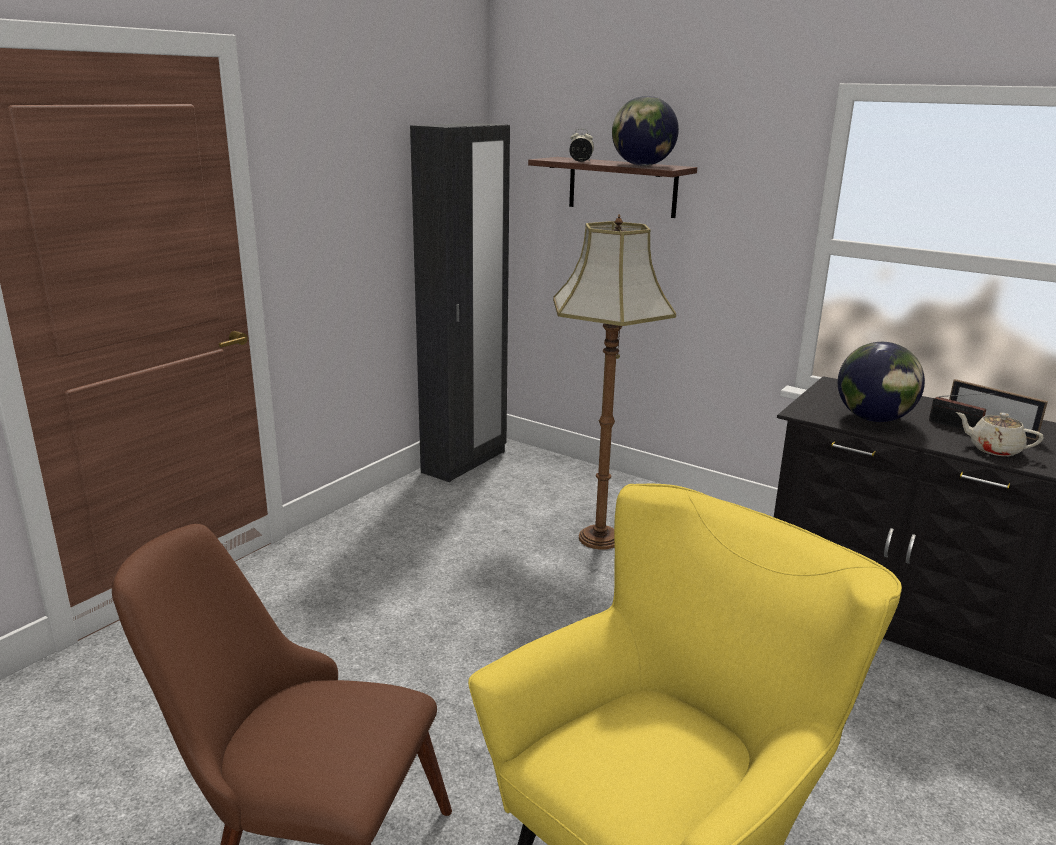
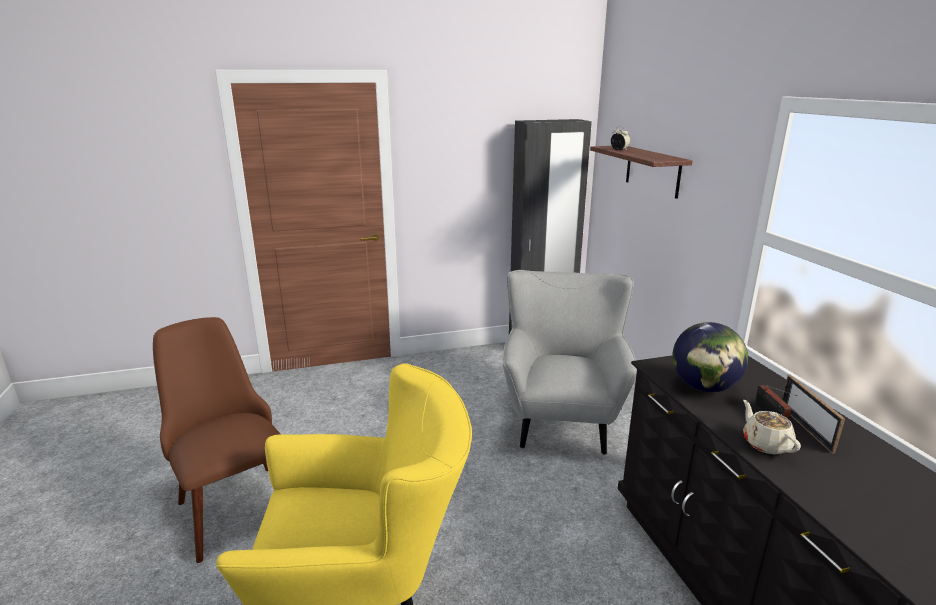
camera: 40 degrees right, 0 degrees up
floor lamp [553,214,676,550] -> grey armchair [503,270,637,455]
globe [612,96,679,166] -> none

